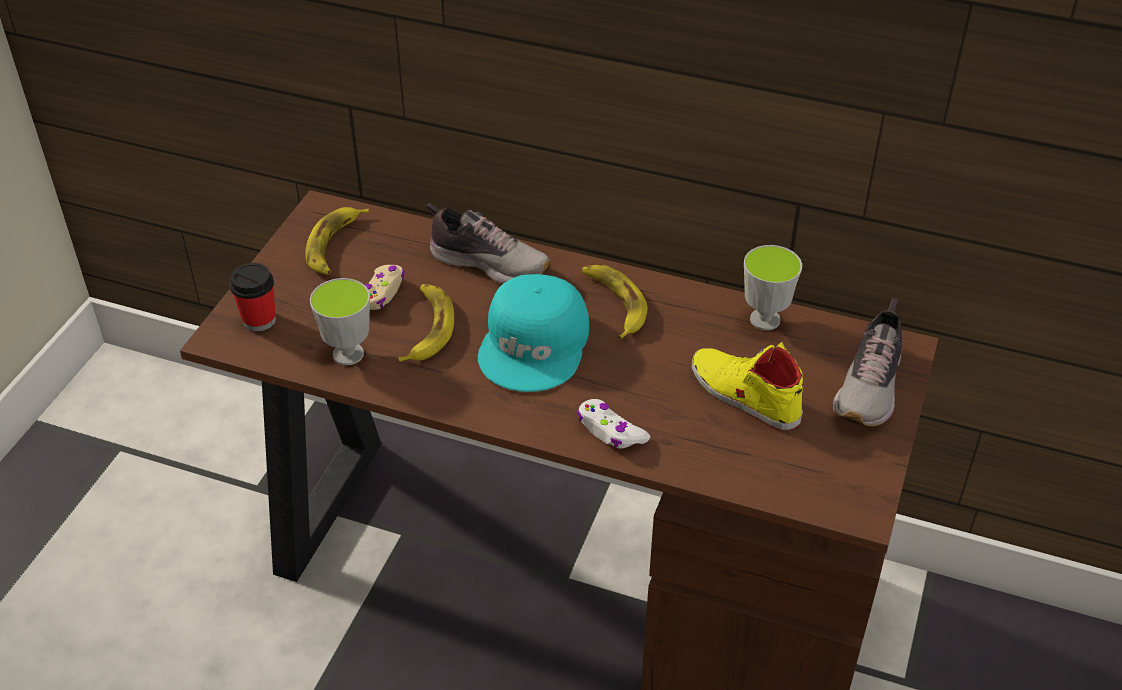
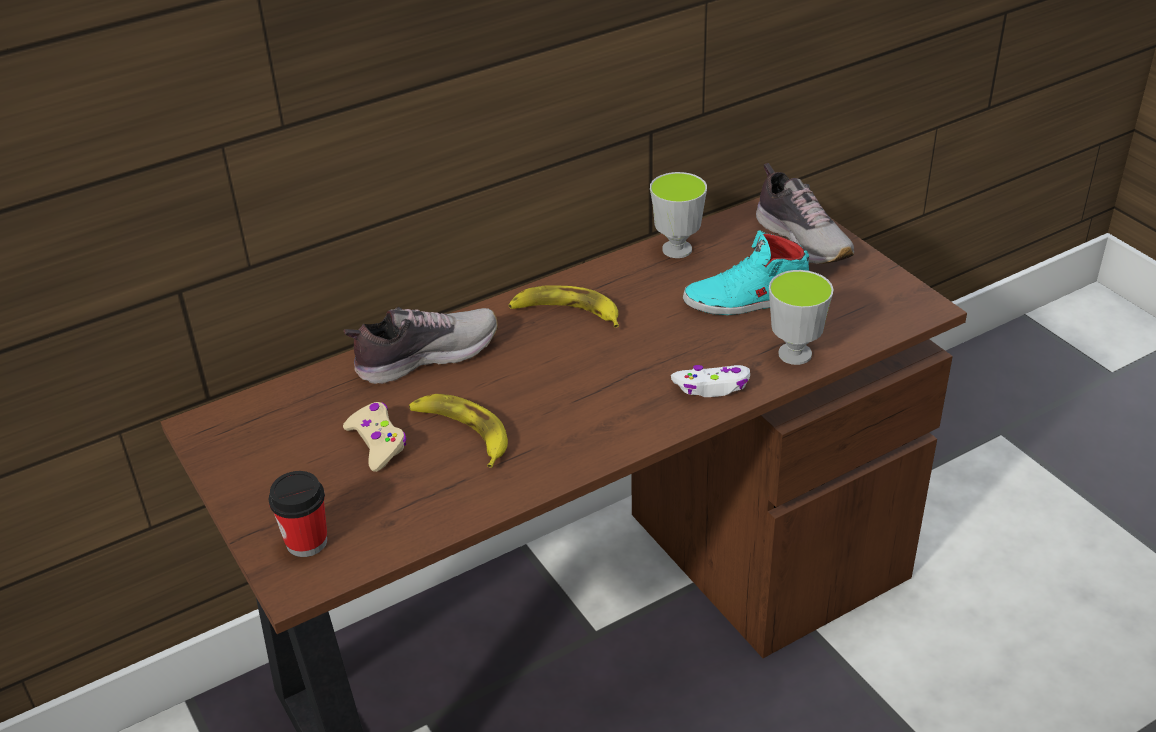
camera: 50 degrees left, 5 degrees down
banana [305,207,369,275] -> none
cup [310,278,370,365] -> cup moved to [769,270,833,365]
turquoise cap [478,274,589,392] -> none
yellow shoe [692,342,803,430] -> turquoise shoe [683,230,809,315]

